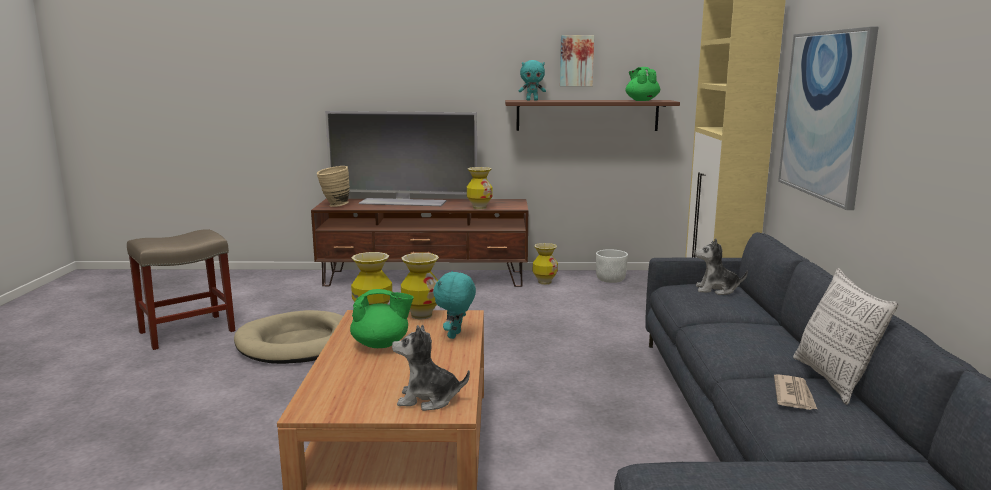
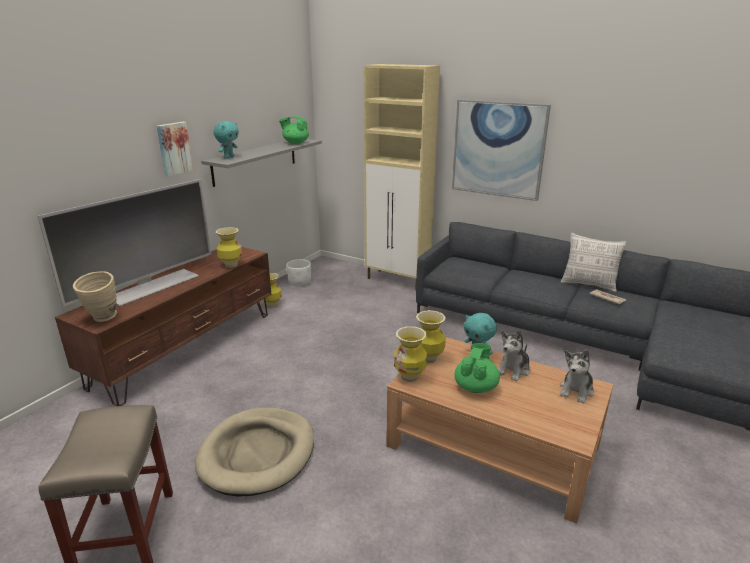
camera: 60 degrees left, 10 degrees up
brown shelf [505,100,680,131] -> grey shelf [201,139,322,187]
picture [560,35,594,86] -> picture moved to [157,122,193,176]
plush toy [695,239,748,295] -> plush toy moved to [498,331,530,381]

